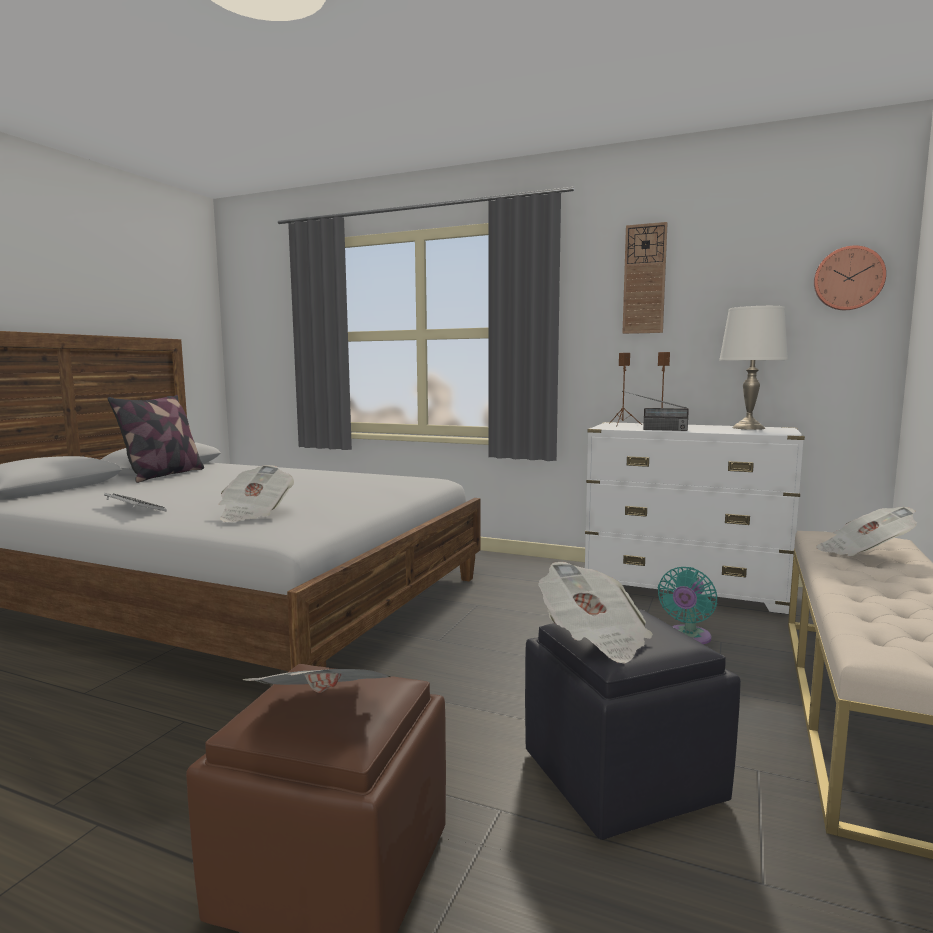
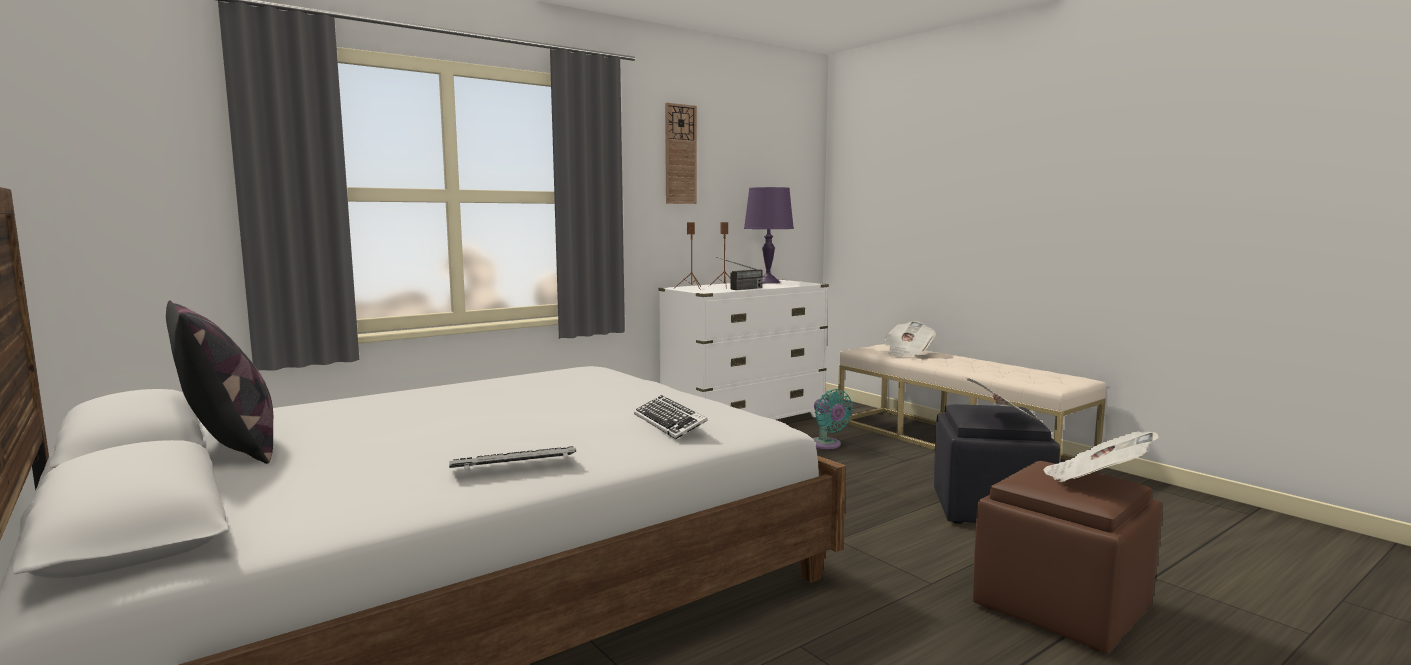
camera: 60 degrees left, 0 degrees up
newspaper [219,465,294,522] -> keyboard [634,395,708,439]
white table lamp [719,306,788,430] -> purple table lamp [744,187,794,284]
wall clock [814,245,886,310] -> none

